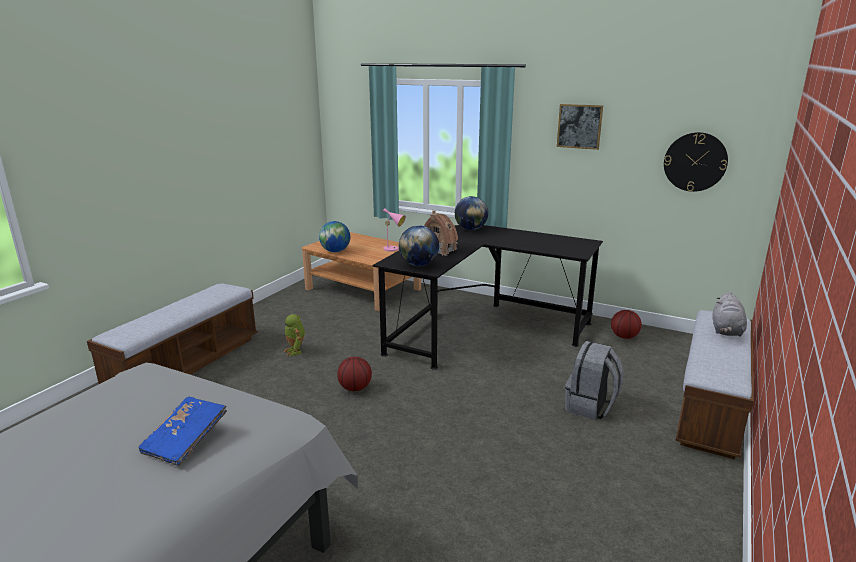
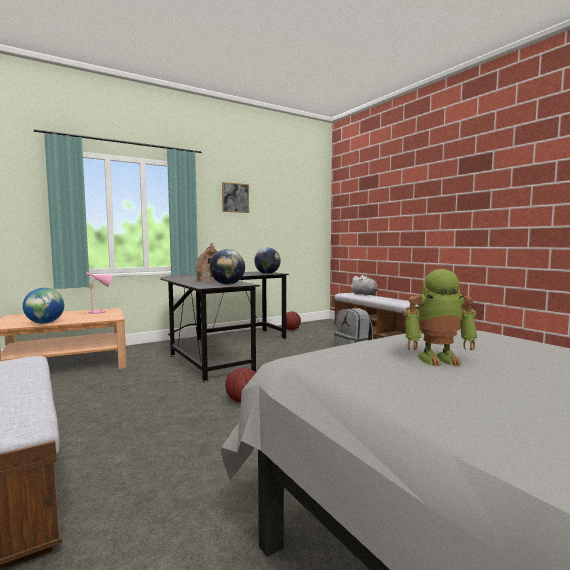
camera: 60 degrees left, 15 degrees down
blue book [138,397,227,466] -> none
toy robot [284,314,305,356] -> toy robot moved to [403,269,477,367]
globe [455,196,488,230] -> globe moved to [254,248,281,274]
wall clock [664,132,728,192] -> none

